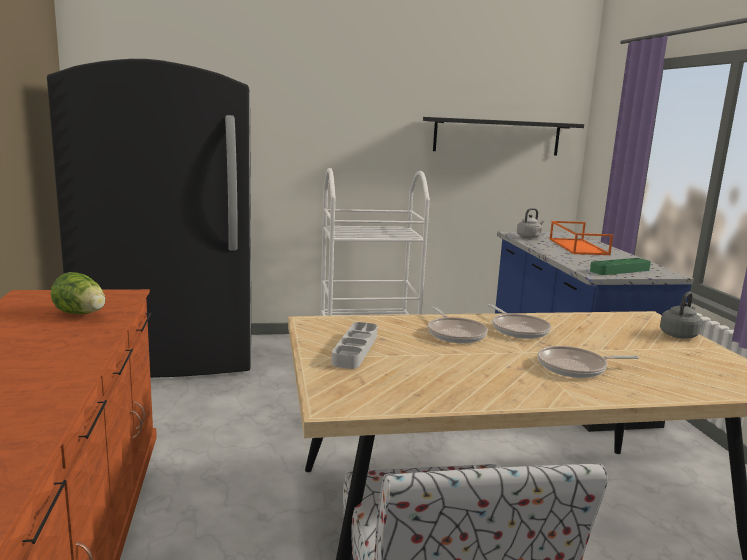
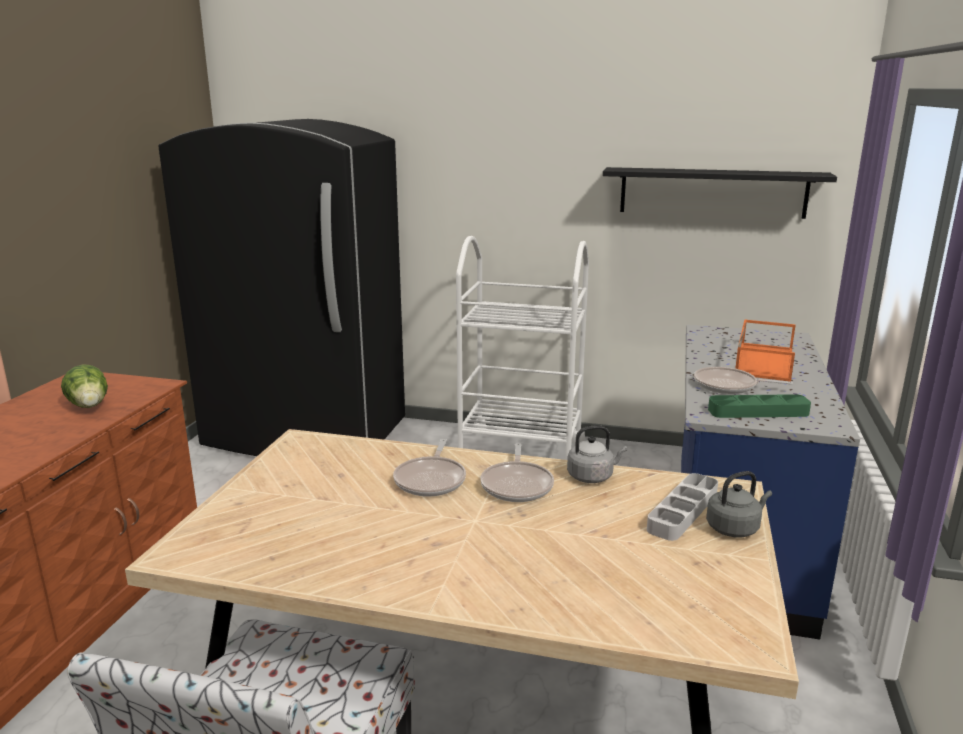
camera: 25 degrees right, 5 degrees up
grey tray [332,322,377,369] -> grey tray moved to [647,473,718,541]
grey kettle [517,208,544,238] -> grey kettle moved to [567,425,627,483]
frying pan [537,346,639,378] -> frying pan moved to [694,367,793,394]

